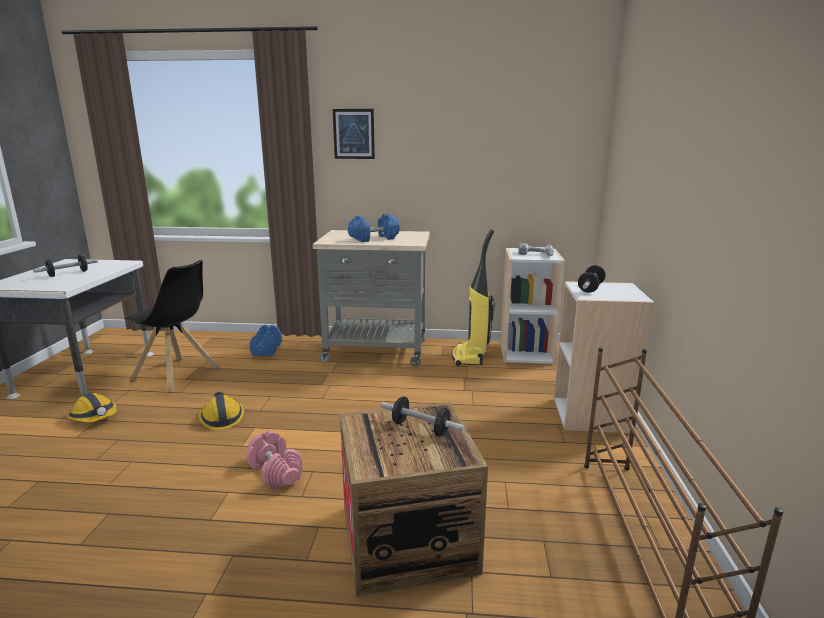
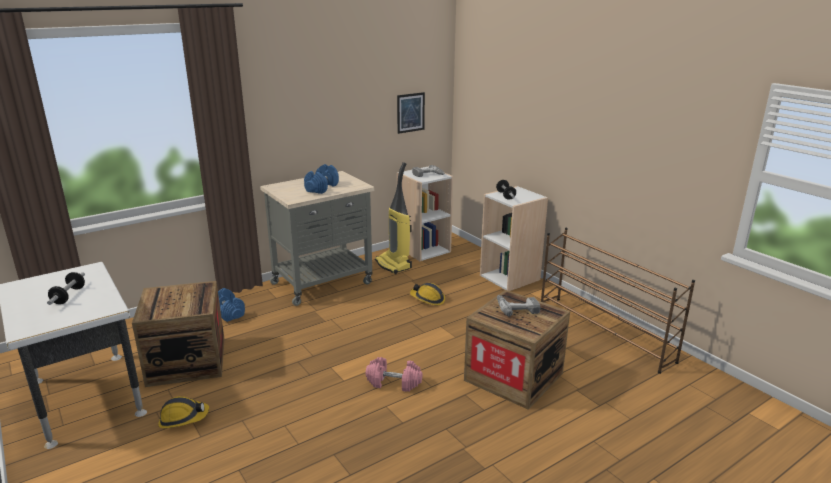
camera: 40 degrees left, 5 degrees up
black chair [124,260,219,393] -> crate [132,281,224,387]
hard hat [199,392,244,430] -> hard hat moved to [410,283,445,305]
picture [333,109,375,159] -> picture moved to [397,92,425,134]
dumbbell [381,397,465,437] -> power drill [497,295,540,316]

